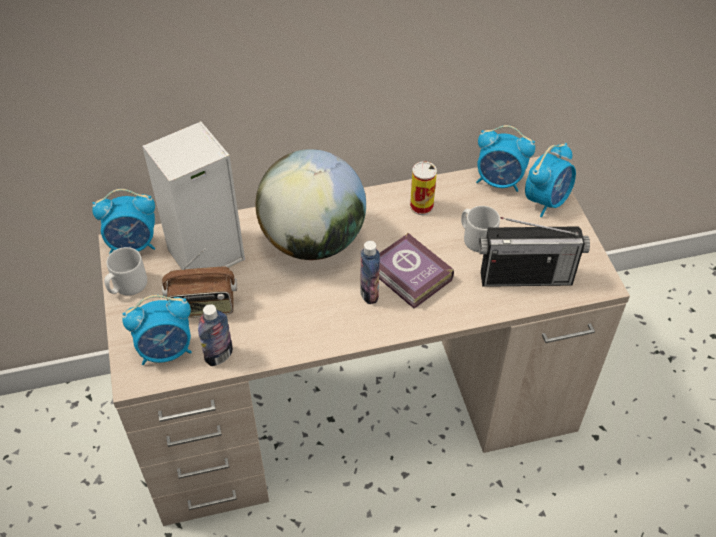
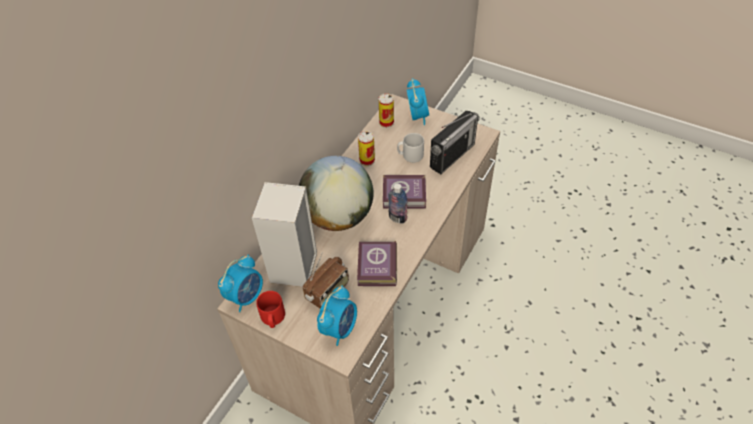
camera: 45 degrees left, 0 degrees up
grey mug [104,247,147,296] -> red mug [256,291,285,328]
bottle [198,304,233,366] -> none
alarm clock [476,125,535,192] -> can [378,93,394,128]
none -> book [357,241,397,286]

